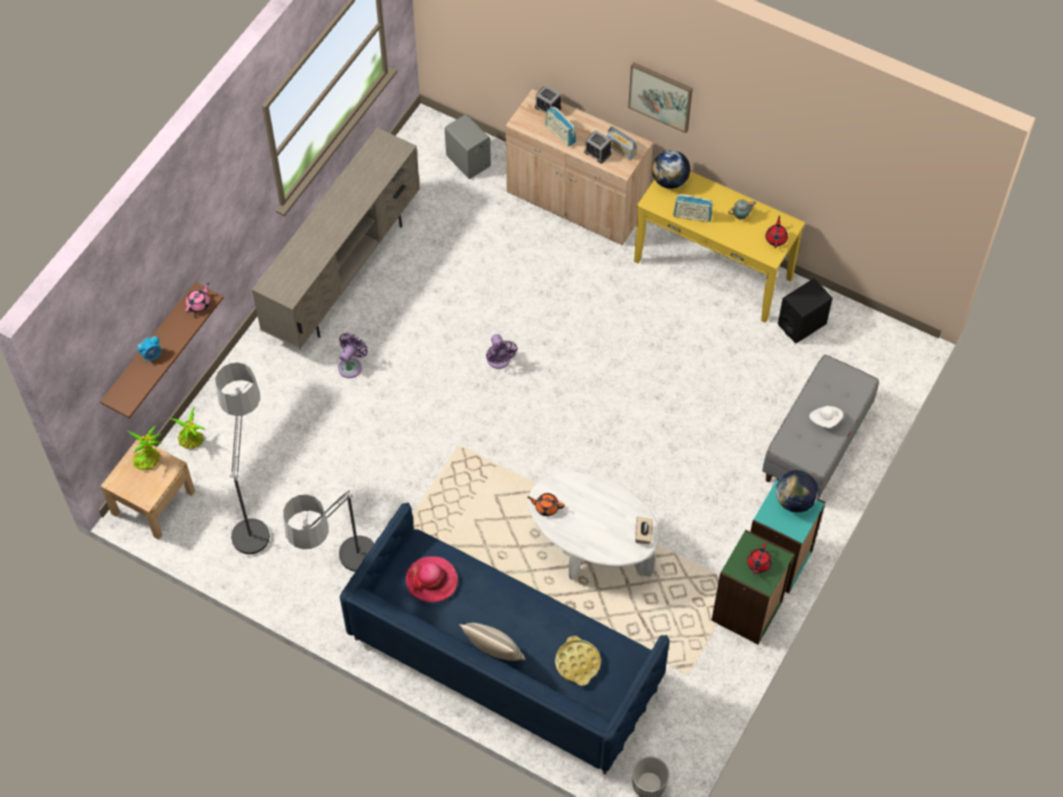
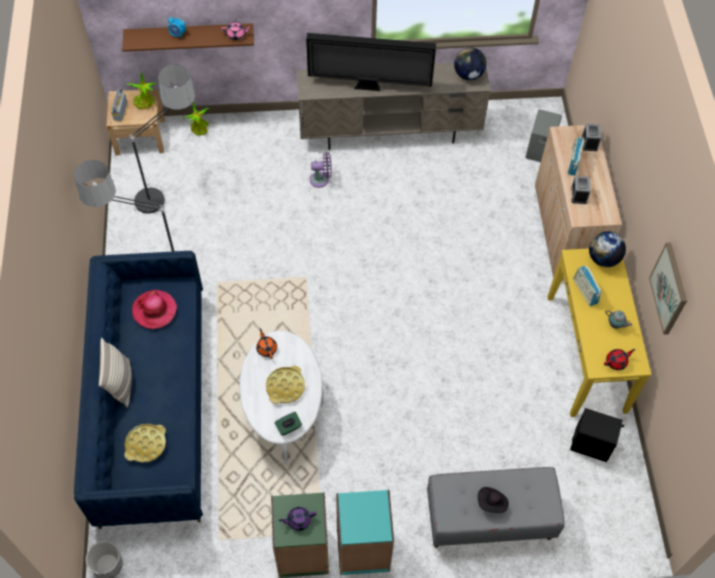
camera: 55 degrees right, 0 degrees up
purple fan [486,334,517,369] -> none
radio [607,126,637,160] -> radio moved to [111,88,127,121]
picture [628,62,693,133] -> picture moved to [649,242,687,335]
beige tissue box [635,516,653,544] -> green tissue box [275,412,302,436]
red teapot [747,543,772,575] -> purple teapot [279,507,317,531]
globe [776,470,819,513] -> globe moved to [454,47,486,80]
white hat [809,406,843,428] -> black hat [478,487,509,513]
none -> yellow tray [266,366,305,404]
none -> television [306,33,436,91]

